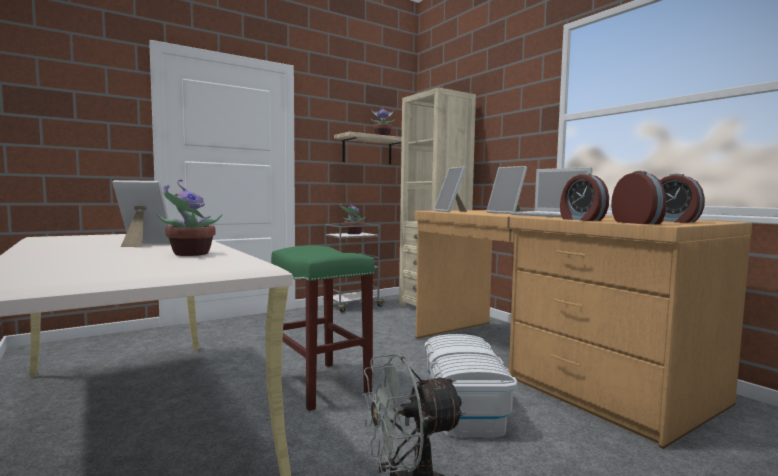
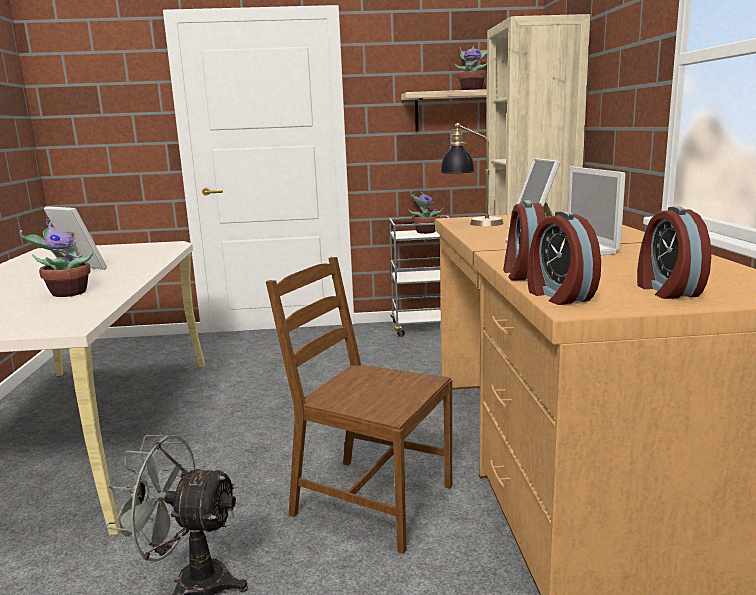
camera: 30 degrees right, 10 degrees up
green stool [271,245,375,411] -> none
white storage box [425,334,517,438] -> brown chair [266,257,452,554]
picture frame [434,166,467,212] -> table lamp [440,123,504,226]
alarm clock [611,171,666,224] -> alarm clock turned 150 degrees clockwise [527,211,601,305]

